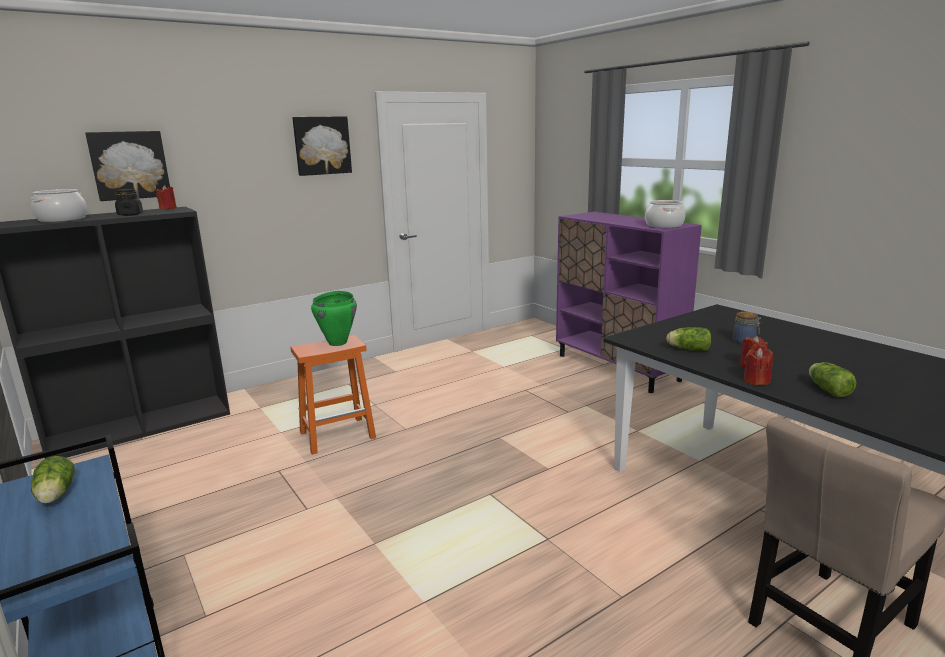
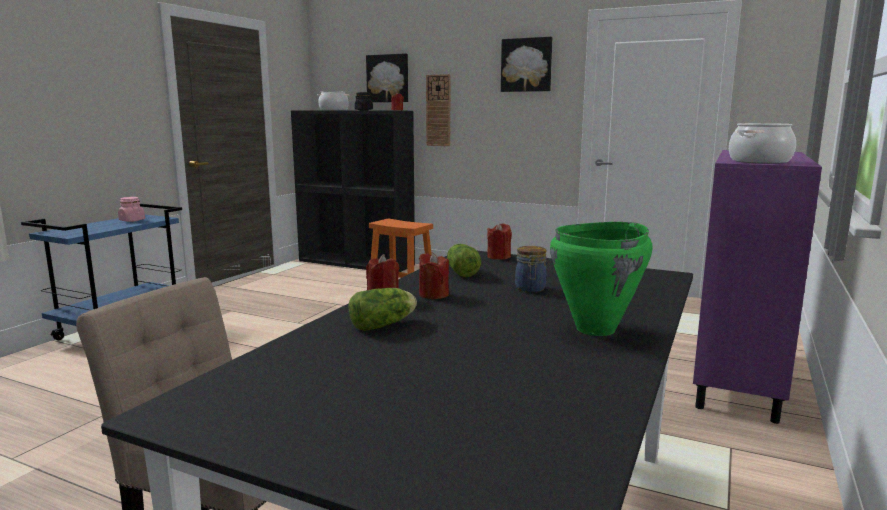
camera: 60 degrees right, 5 degrees down
lettuce [31,456,75,504] -> pink jar [118,197,145,222]
green cooking pot [311,291,357,346] -> green cooking pot moved to [550,222,653,336]
none -> wall clock [426,74,450,146]
none -> red candle [487,222,512,260]

